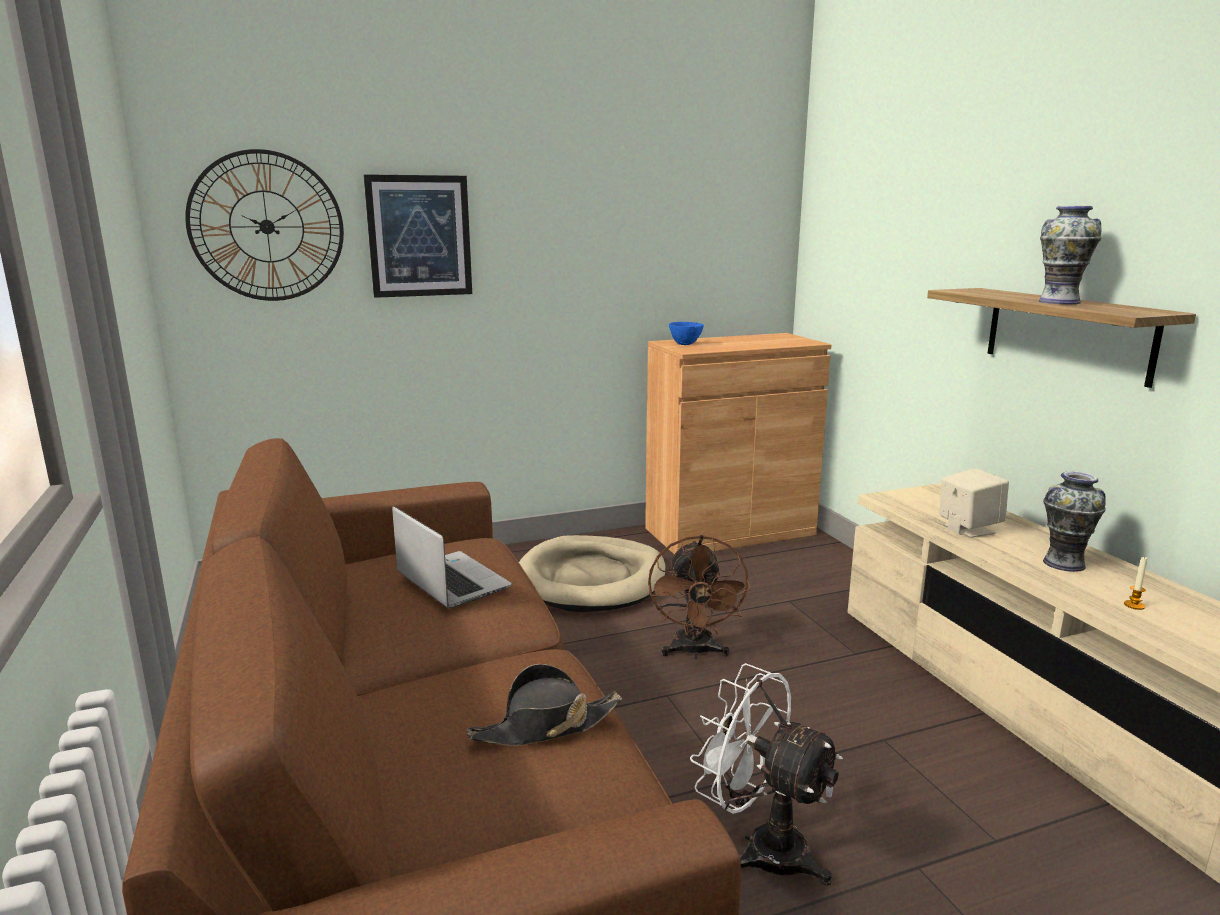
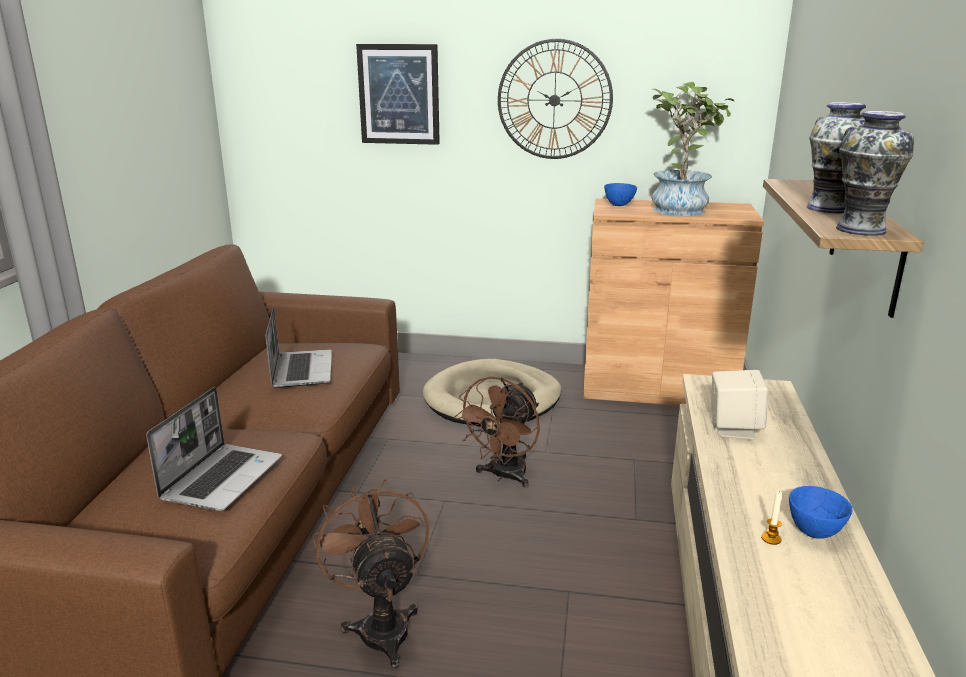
camera: 30 degrees right, 5 degrees up
wall clock [185,149,344,301] -> wall clock moved to [498,39,613,159]
black hat [466,664,622,746] -> laptop [146,387,282,511]
white fan [690,663,843,886] -> brown fan [312,479,429,668]
vase [1043,471,1106,572] -> vase moved to [836,111,914,236]
none -> potted plant [652,82,734,216]
none -> blue bowl [789,486,853,539]

